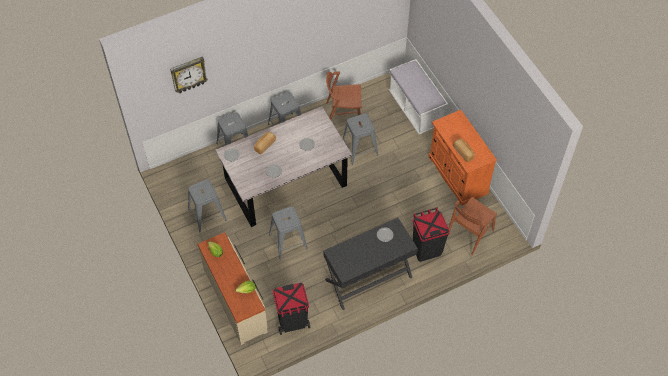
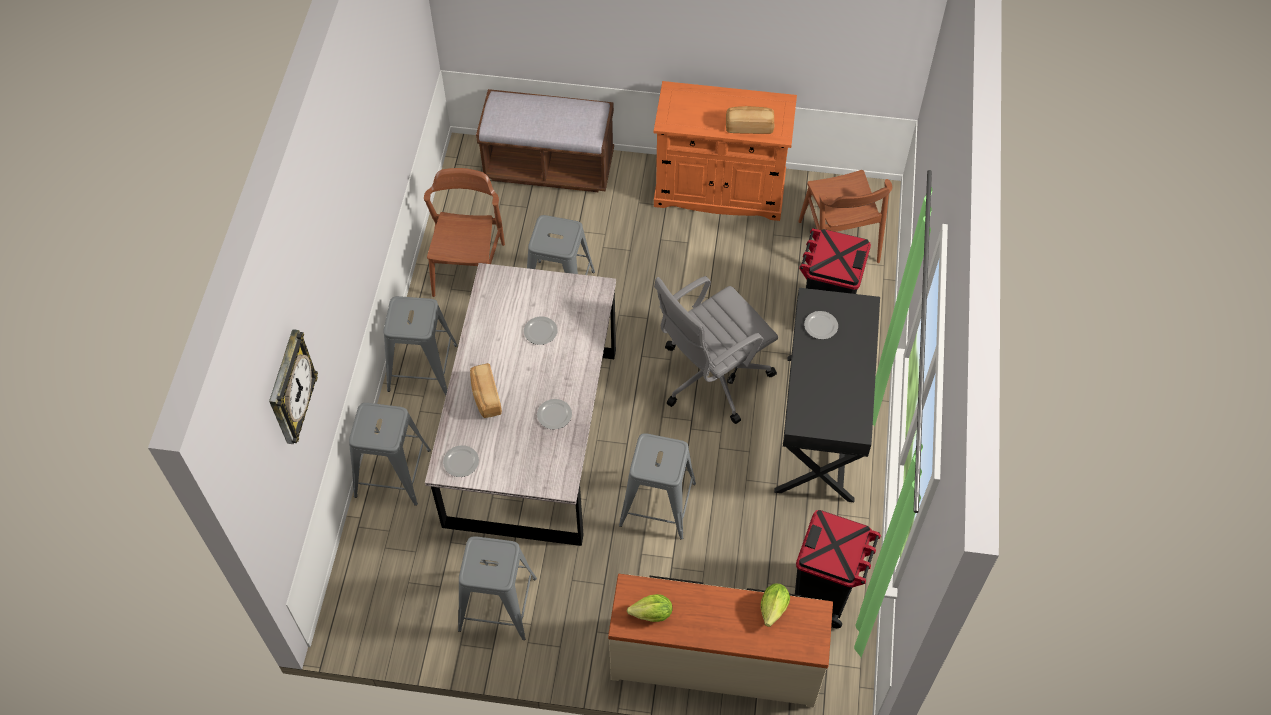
camera: 55 degrees left, 0 degrees up
brown chair [326,71,361,127] -> brown chair turned 150 degrees clockwise [424,168,505,297]
white bench [388,59,448,134] -> brown bench [476,89,614,192]
none -> grey office chair [654,276,778,424]

